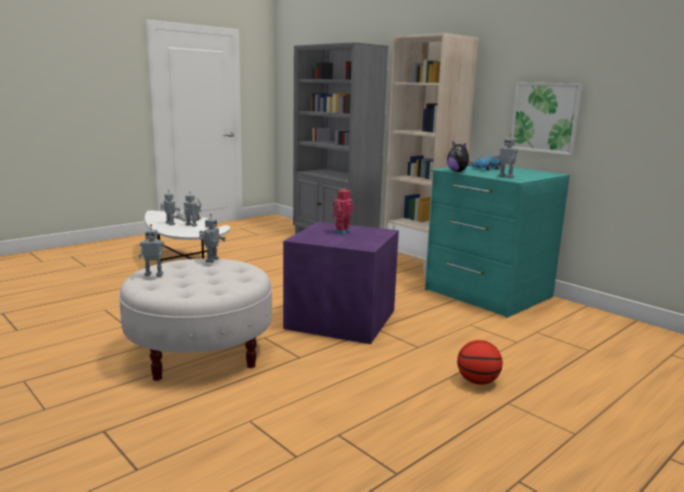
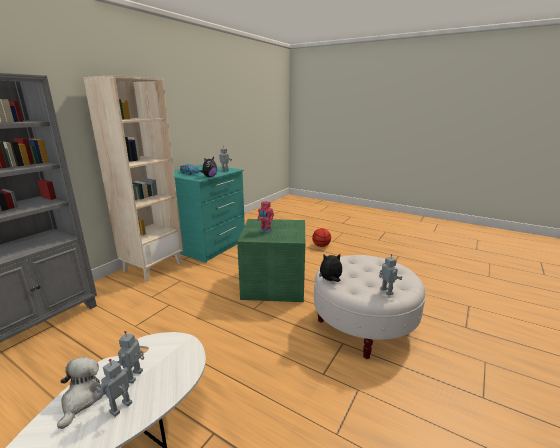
camera: 105 degrees left, 5 degrees up
toy robot [199,214,226,263] -> plush toy [319,254,342,282]
purple storage box [283,222,399,344] -> green storage box [237,219,305,302]
picture [511,82,583,155] -> none

